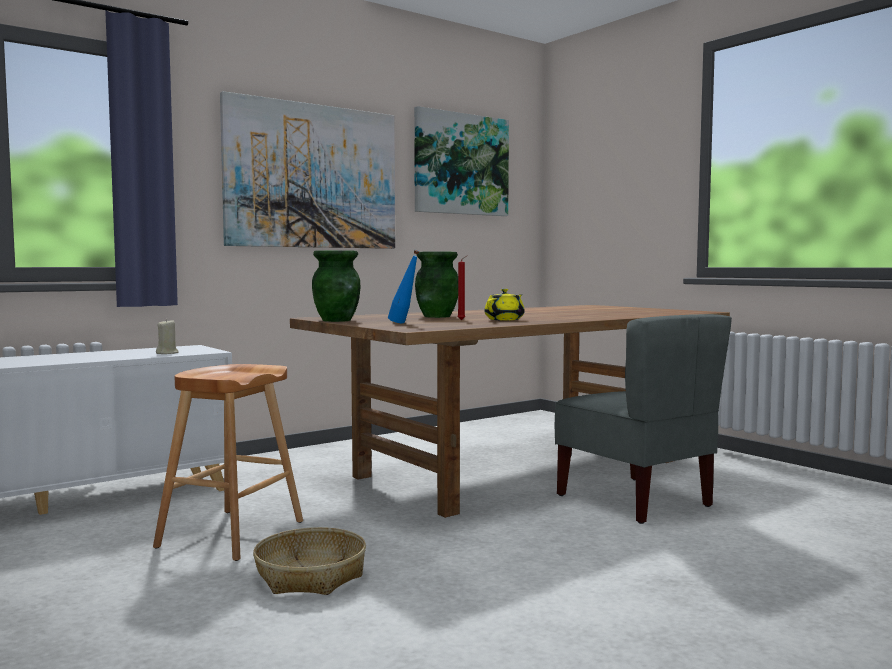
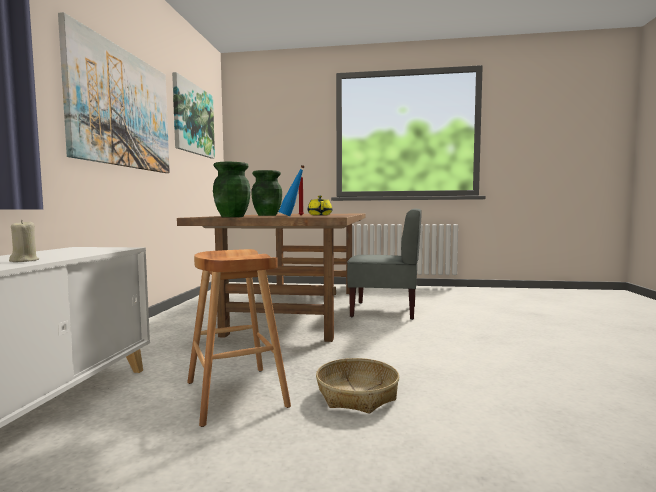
camera: 45 degrees left, 0 degrees up
beige candle [156,319,179,354] -> beige candle moved to [9,220,39,262]

